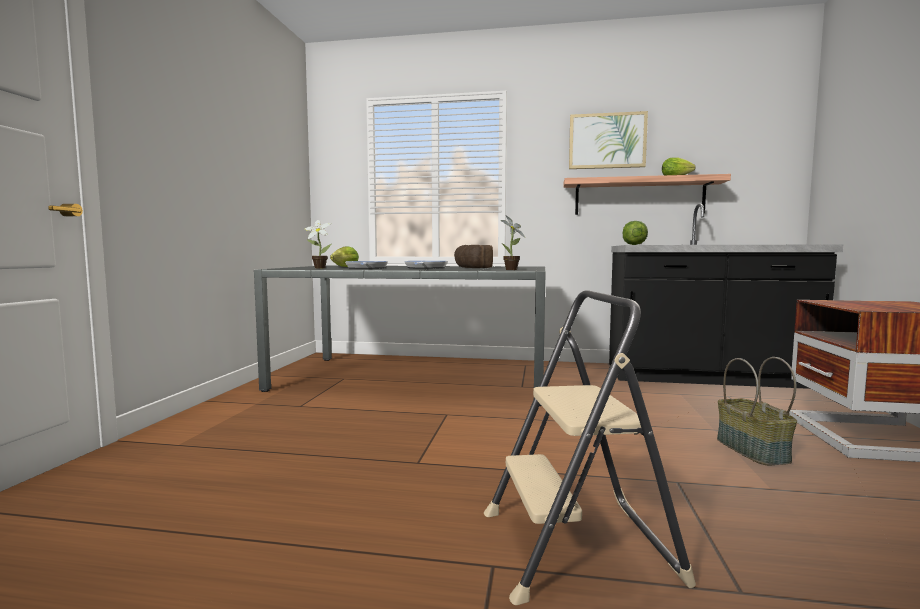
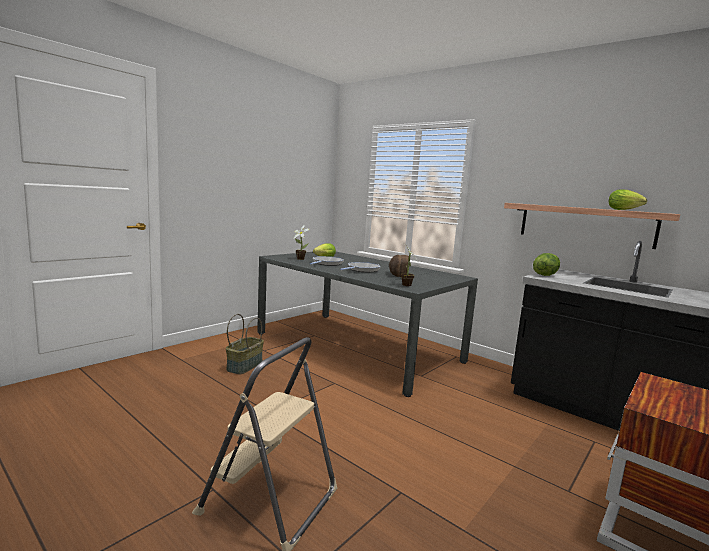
camera: 30 degrees right, 5 degrees up
picture [569,111,648,169] -> none
basket [717,357,797,465] -> basket moved to [226,314,264,374]

